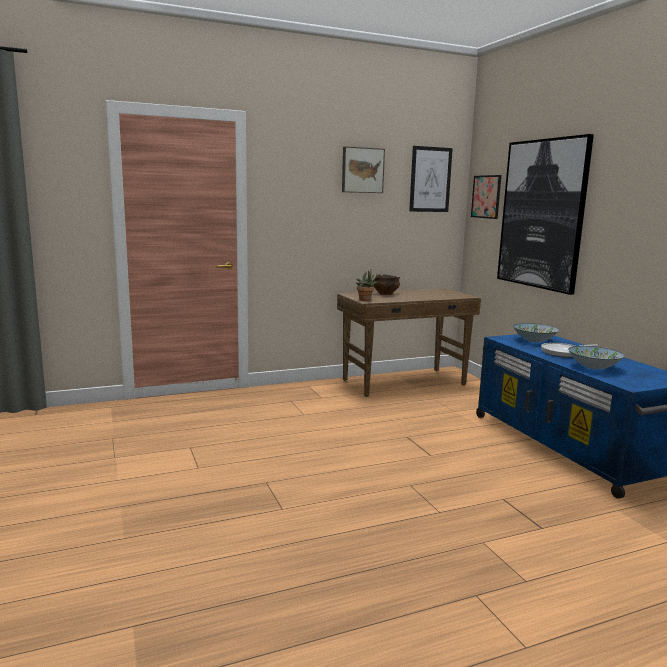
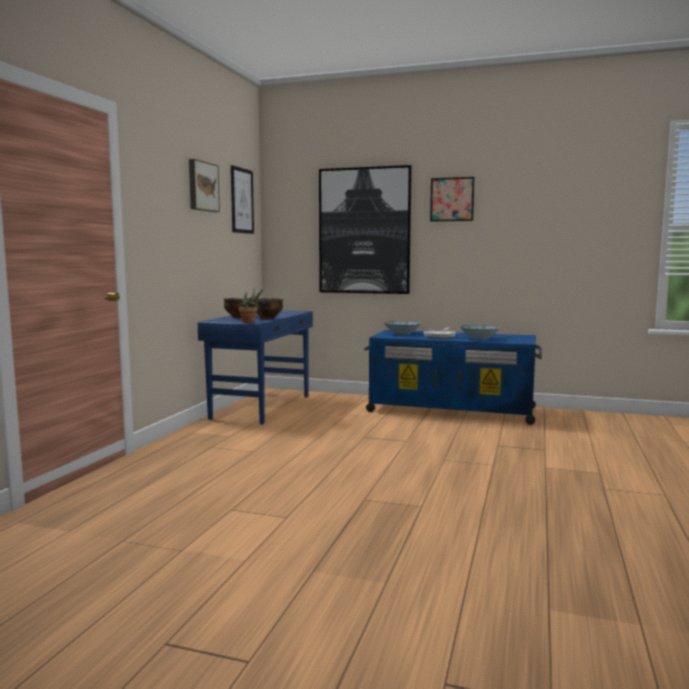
camera: 50 degrees left, 5 degrees down
brown console table [337,288,481,397] -> blue console table [198,310,313,425]
picture [471,175,501,219] -> picture moved to [430,177,474,222]
none -> bowl [256,298,283,319]

